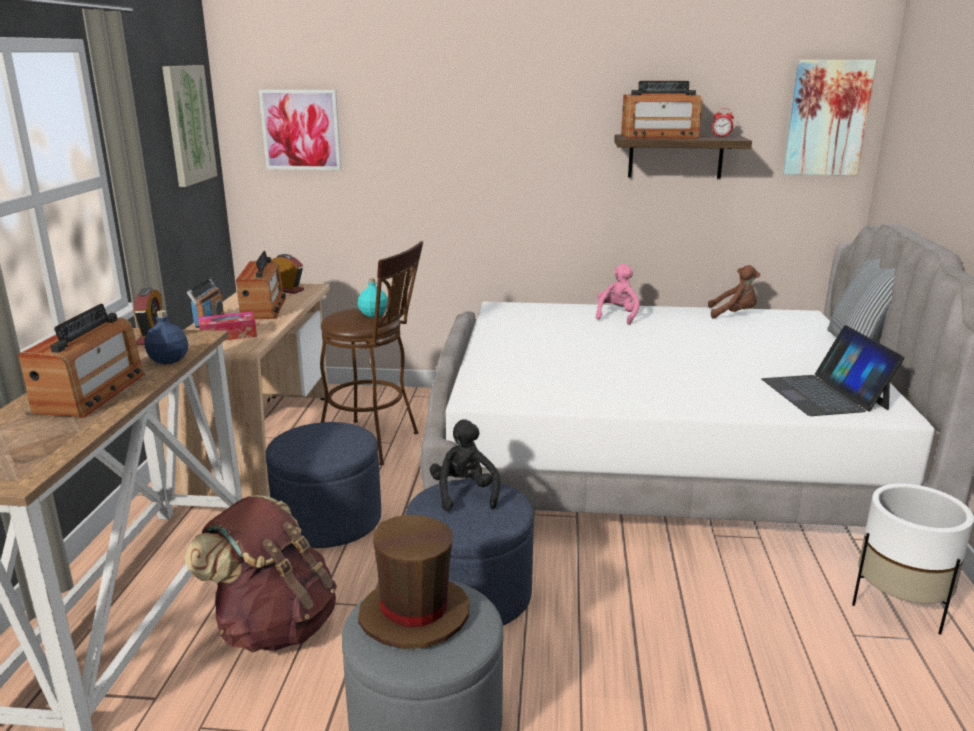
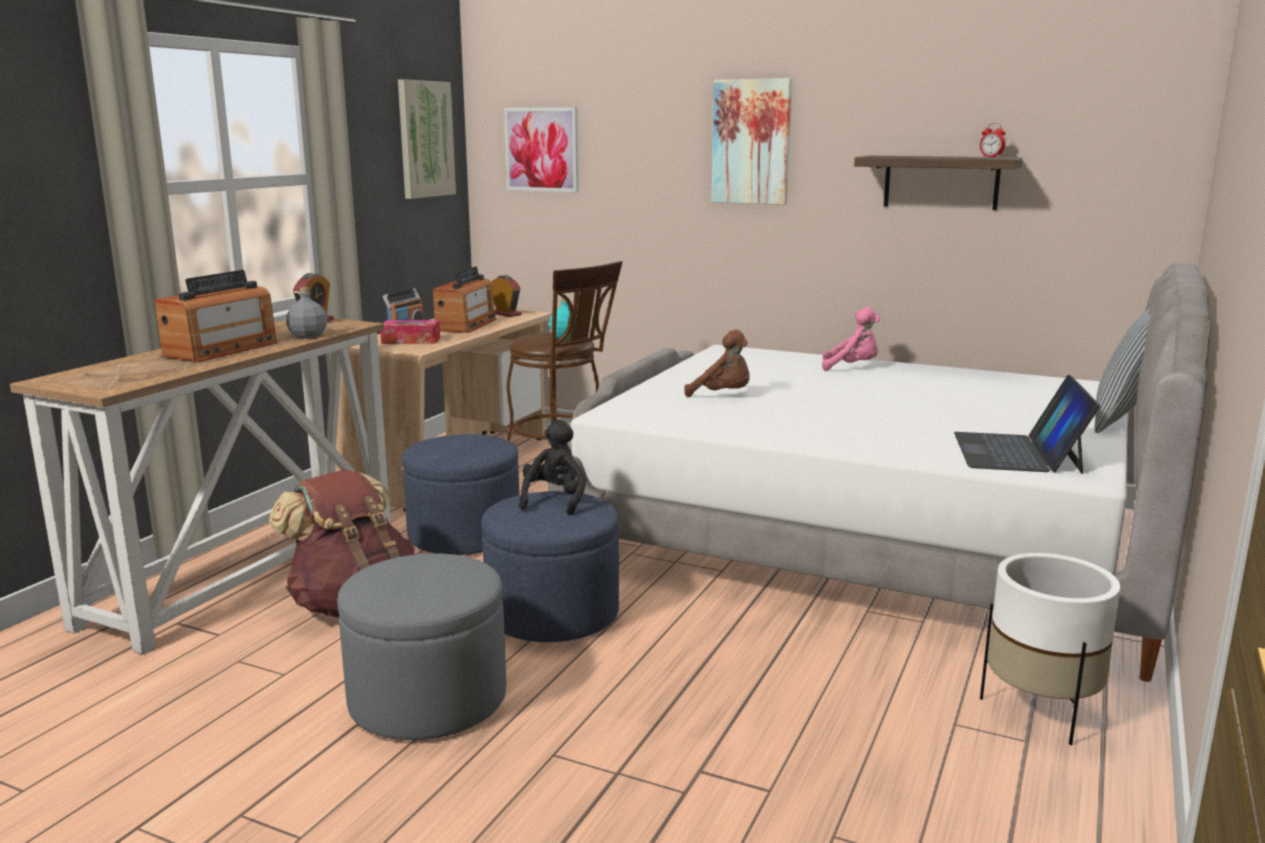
camera: 20 degrees right, 5 degrees down
blue bottle [144,310,188,364] -> grey bottle [286,287,328,339]
brown hat [358,514,469,649] -> none
pink plush toy [596,264,640,325] -> pink plush toy turned 60 degrees clockwise [822,307,880,371]
radio [621,81,702,139] -> none
brown plush toy [708,265,760,319] -> brown plush toy moved to [684,329,750,397]
picture [783,60,877,175] -> picture moved to [711,78,792,205]

